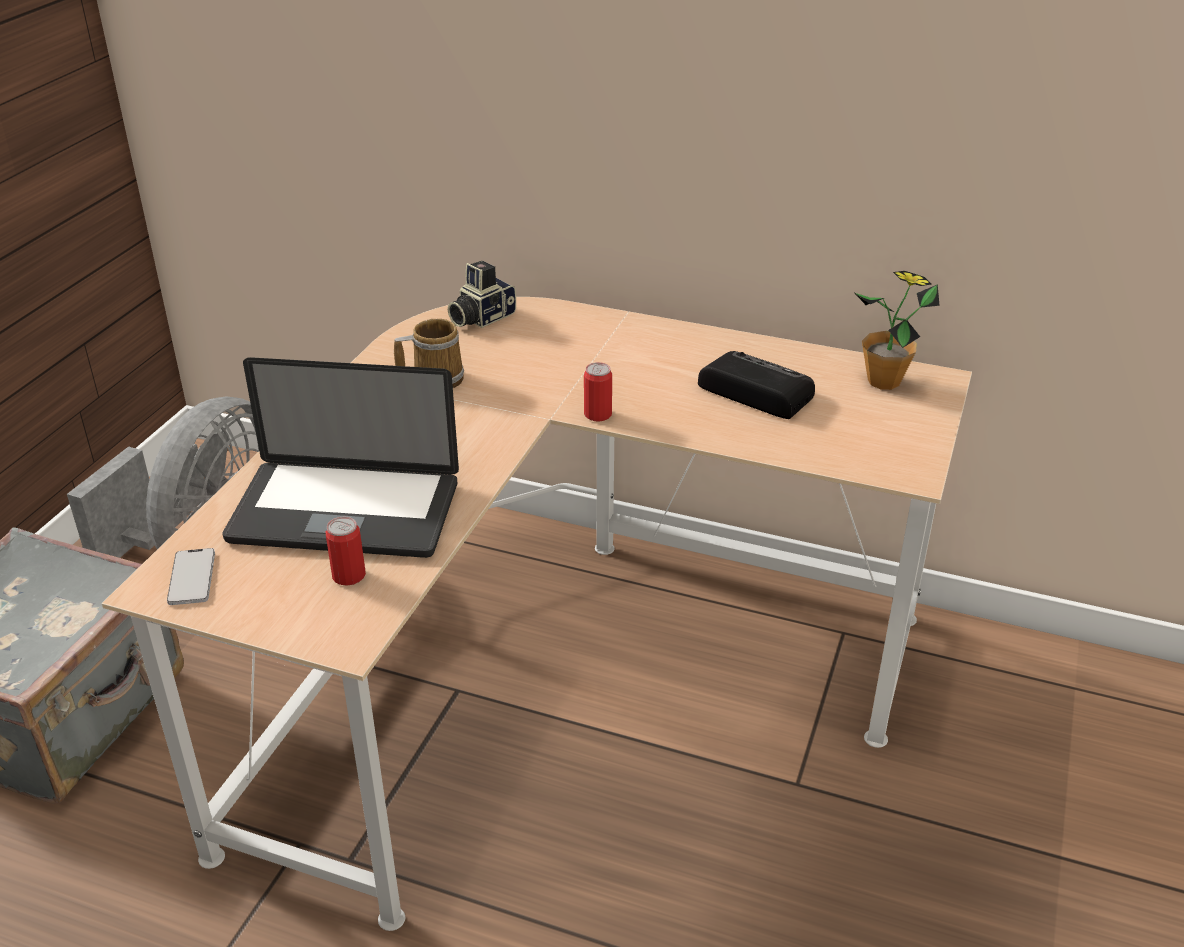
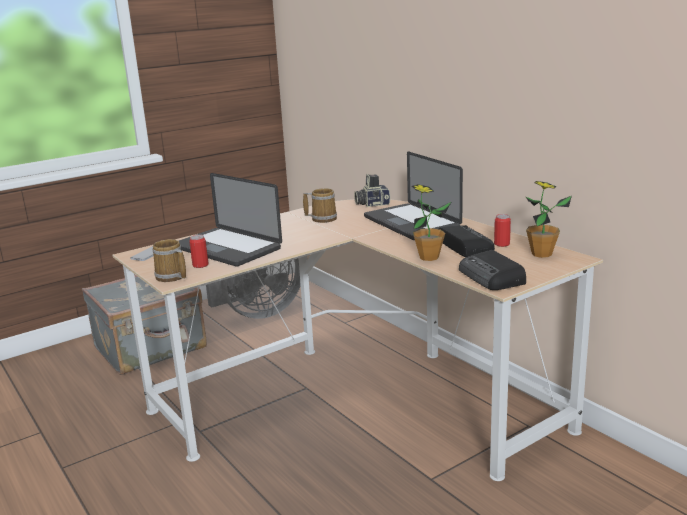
camera: 35 degrees right, 15 degrees down
can [584,362,612,422] -> can moved to [494,214,511,247]
none -> mug [152,239,186,282]
none -> laptop [364,152,463,240]
none -> potted plant [412,184,451,261]
none -> radio [459,250,526,290]

